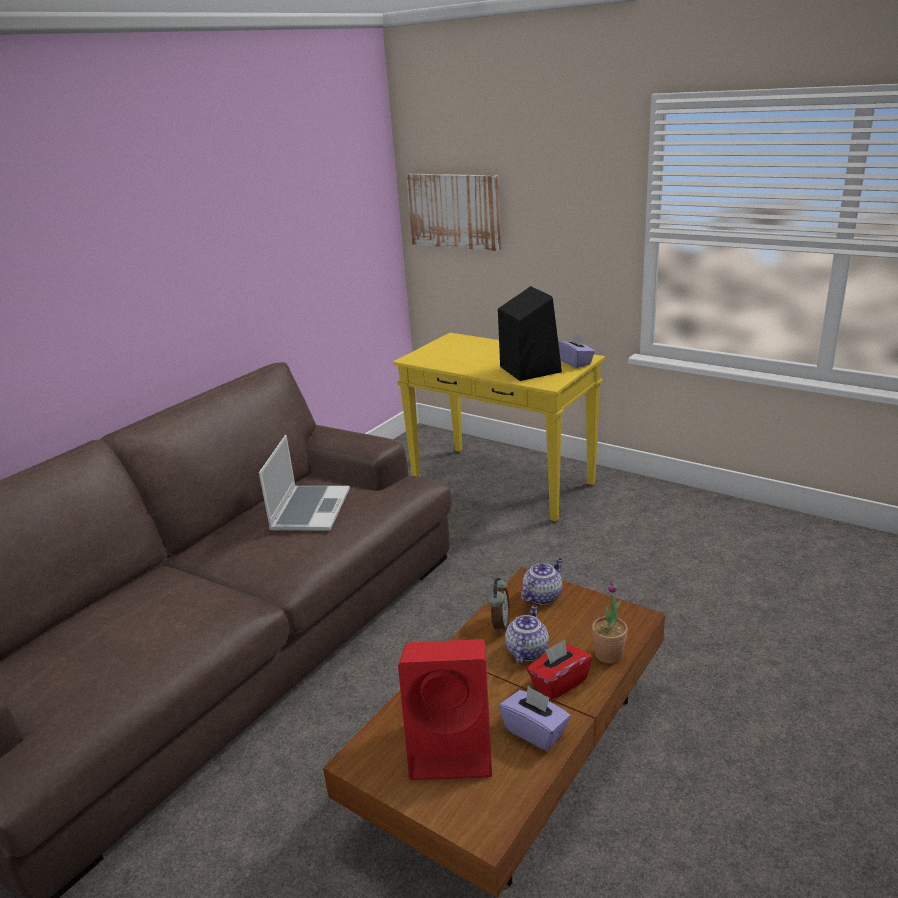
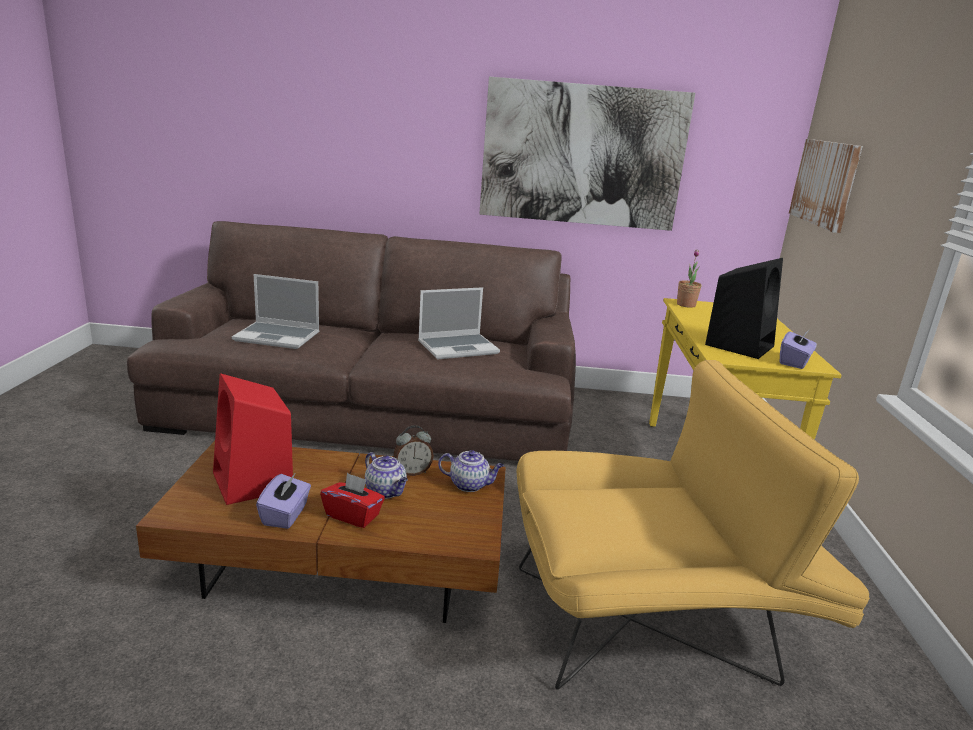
camera: 55 degrees right, 5 degrees down
teapot [505,605,549,664] -> teapot turned 60 degrees clockwise [365,452,408,499]
potted plant [592,582,628,664] -> potted plant moved to [677,250,702,308]
none -> laptop [232,274,320,349]
none -> picture [479,77,695,231]
none -> yellow armchair [516,360,870,690]

